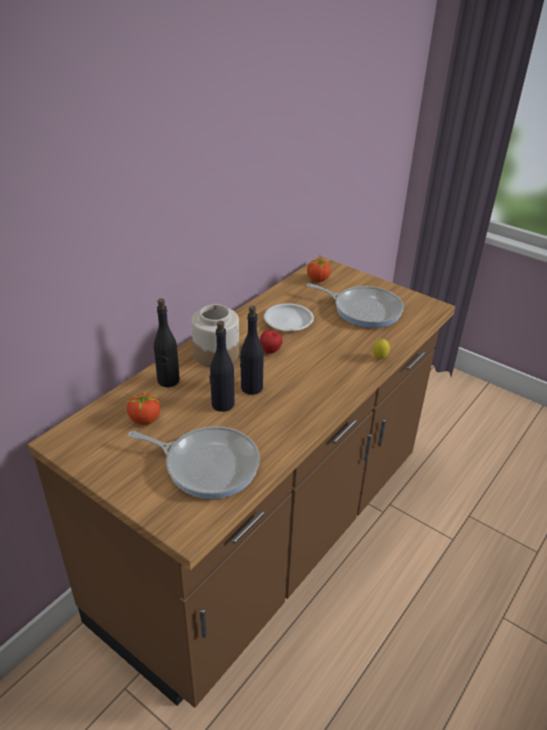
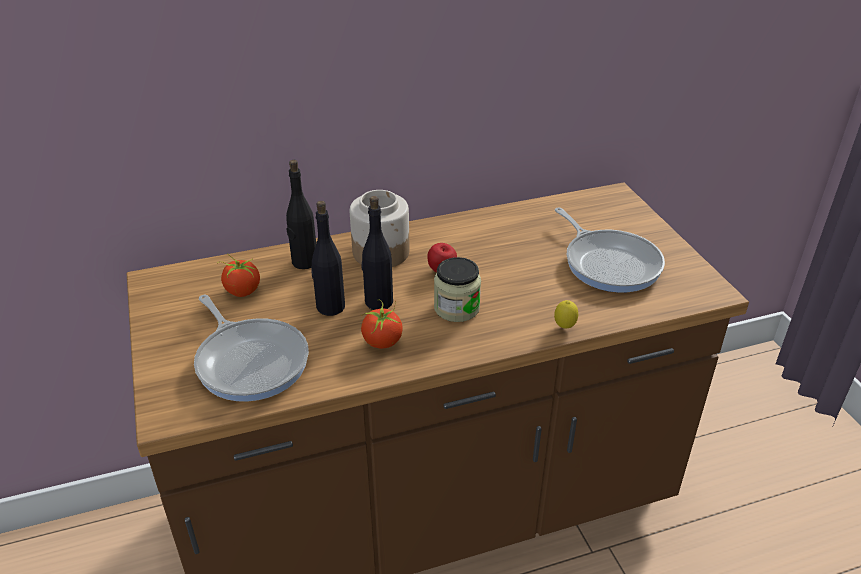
camera: 35 degrees right, 0 degrees up
white plate [264,303,314,331] -> none
tomato [307,254,331,282] -> tomato moved to [361,300,403,349]
none -> jar [434,257,481,322]

